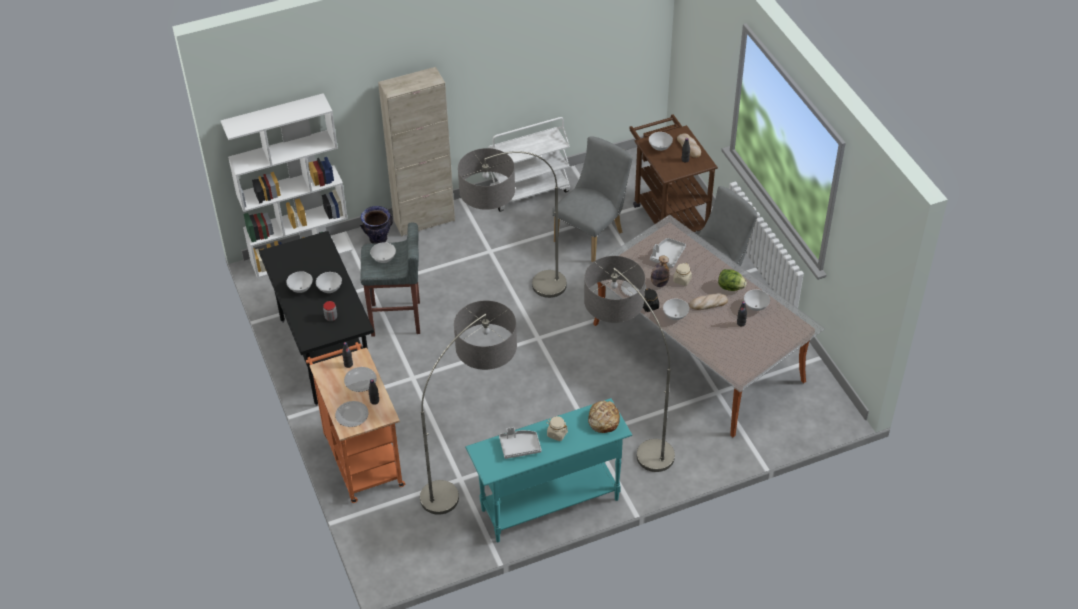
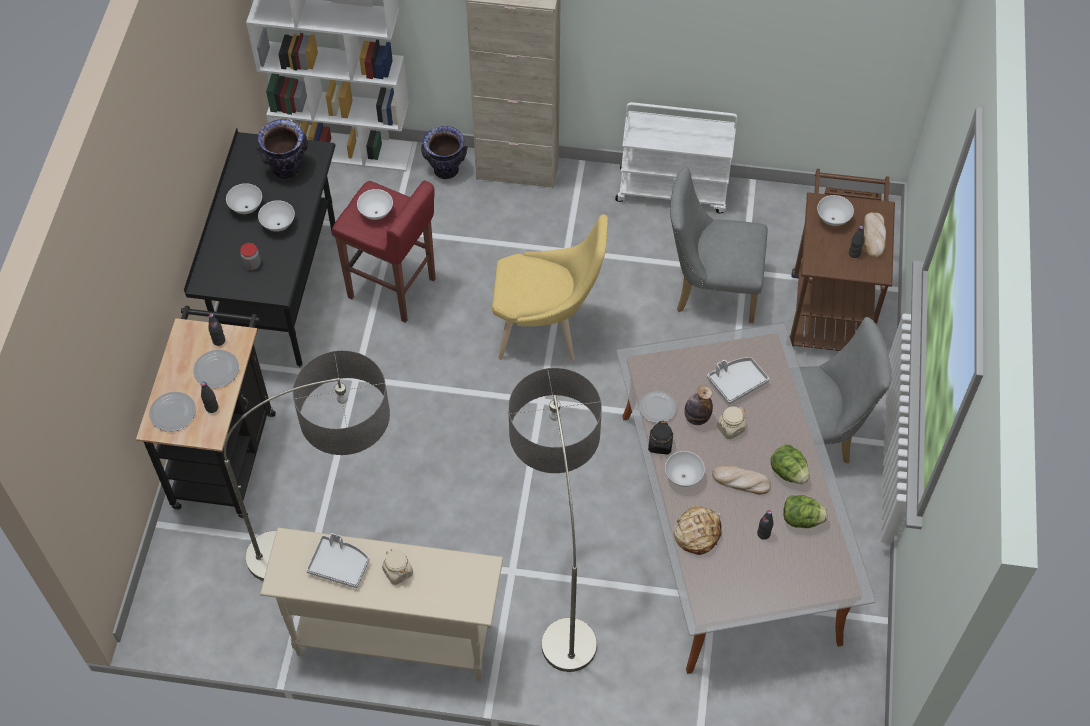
camera: 30 degrees right, 10 degrees up
orange cart [306,342,405,503] -> black cart [136,306,276,518]
grey stool [360,222,420,337] -> red stool [332,180,436,323]
floor lamp [458,148,567,298] -> yellow chair [492,214,608,361]
turquoise console table [465,398,632,542] -> beige console table [260,527,503,681]
grey chair [552,136,633,262] -> grey chair turned 150 degrees counterclockwise [670,167,768,323]
bread [588,400,620,433] -> bread moved to [673,506,722,555]
white bowl [744,289,770,311] -> lettuce [783,495,828,528]
none -> vase [257,119,308,179]

